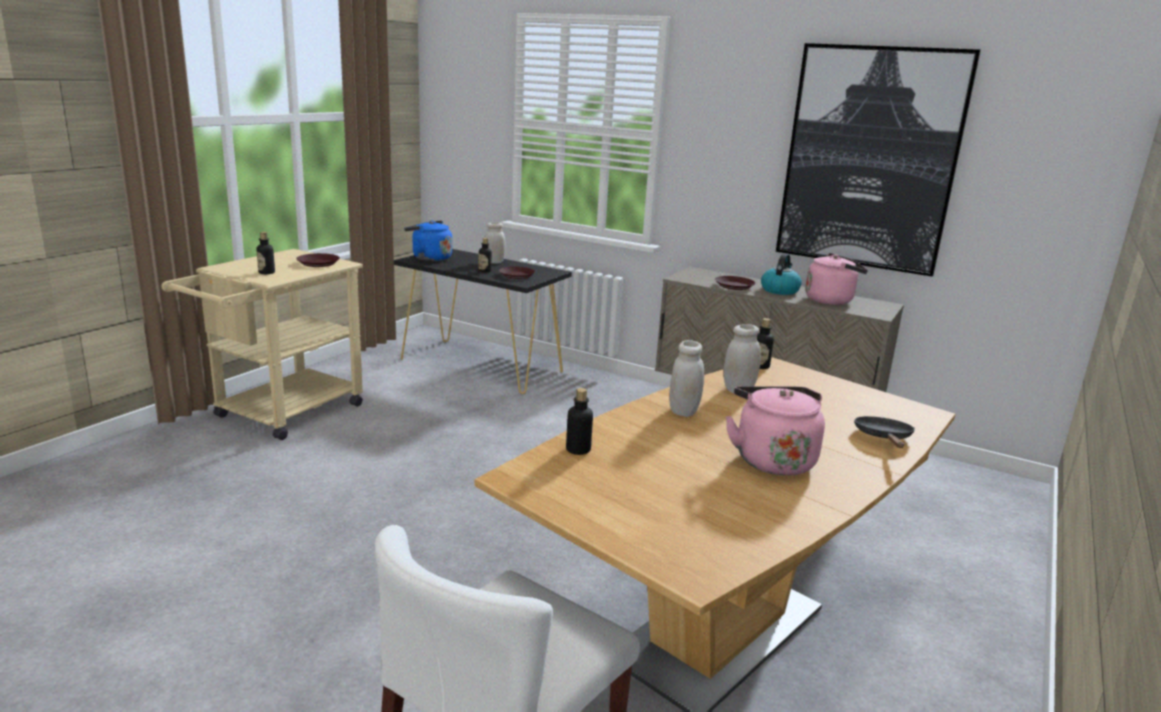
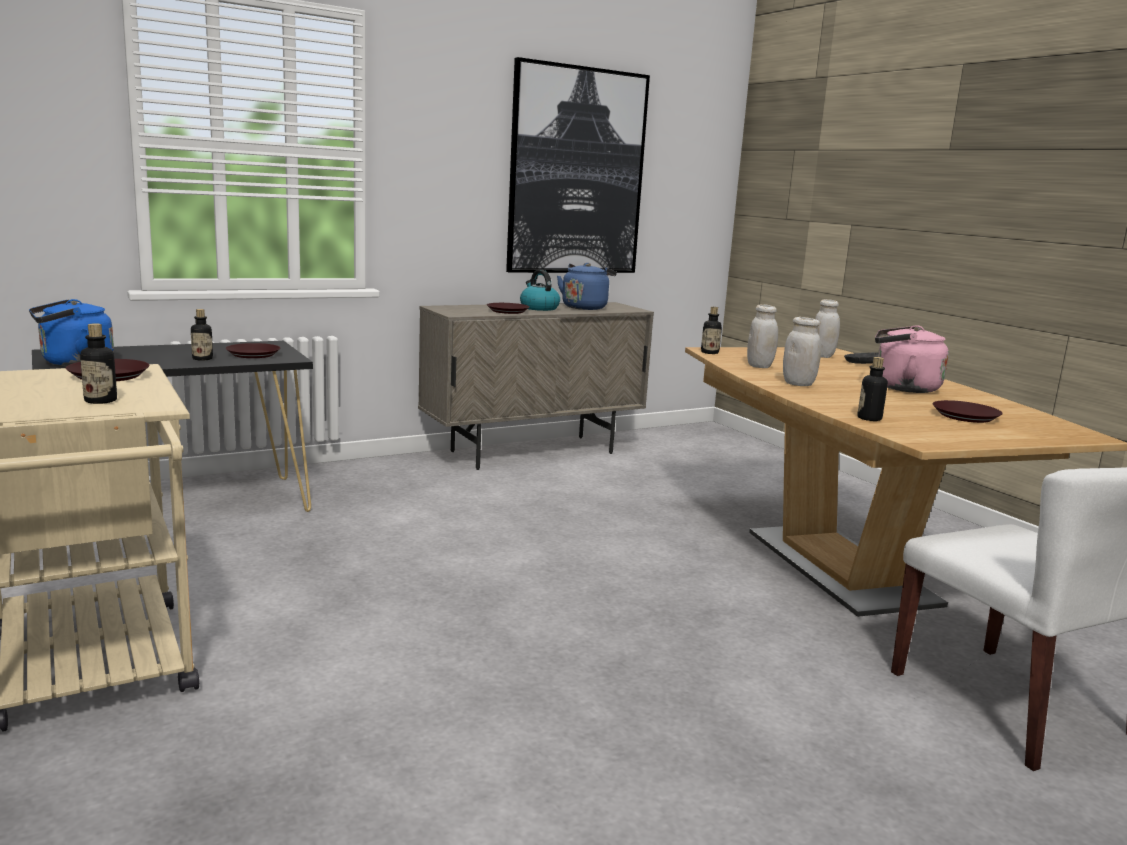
camera: 60 degrees left, 5 degrees down
white jar [485,222,506,264] -> white jar moved to [815,299,840,358]
pink kettle [805,253,868,305] -> blue kettle [557,263,617,310]
none -> brown plate [933,400,1003,423]

